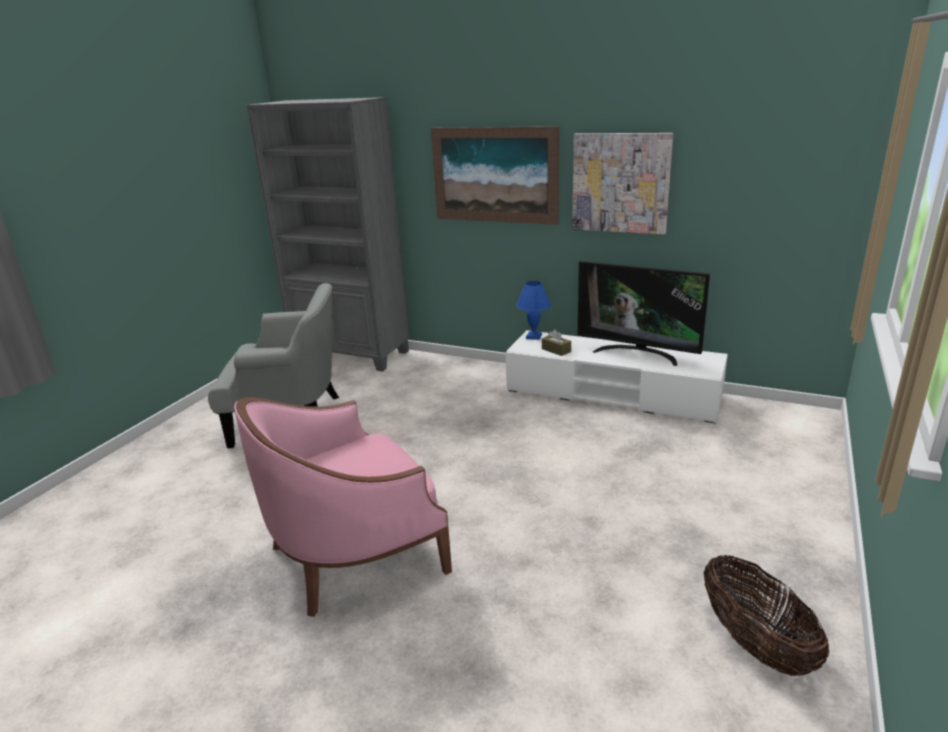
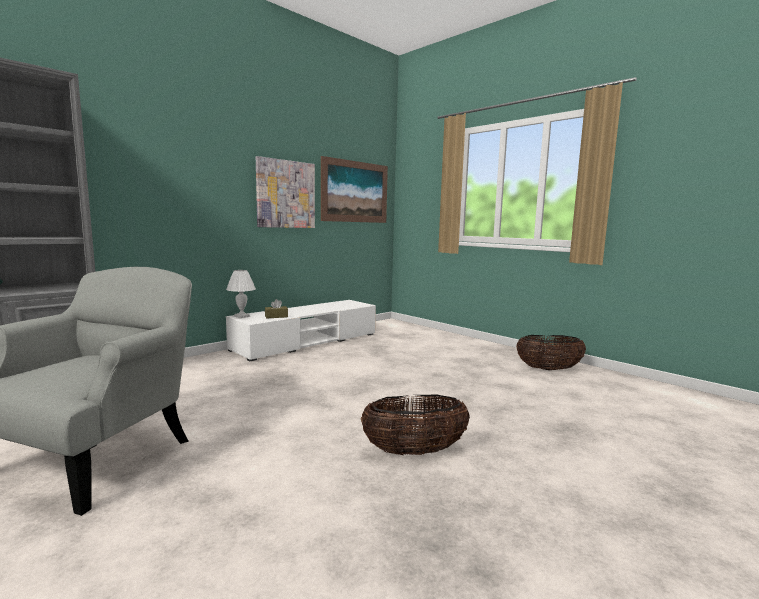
camera: 70 degrees left, 15 degrees down
pink armchair [234,397,452,617] -> basket [361,394,470,455]
picture [431,126,559,225] -> picture moved to [321,156,388,223]
blue table lamp [516,281,551,340] -> white table lamp [226,270,256,318]
television [578,261,710,366] -> none

